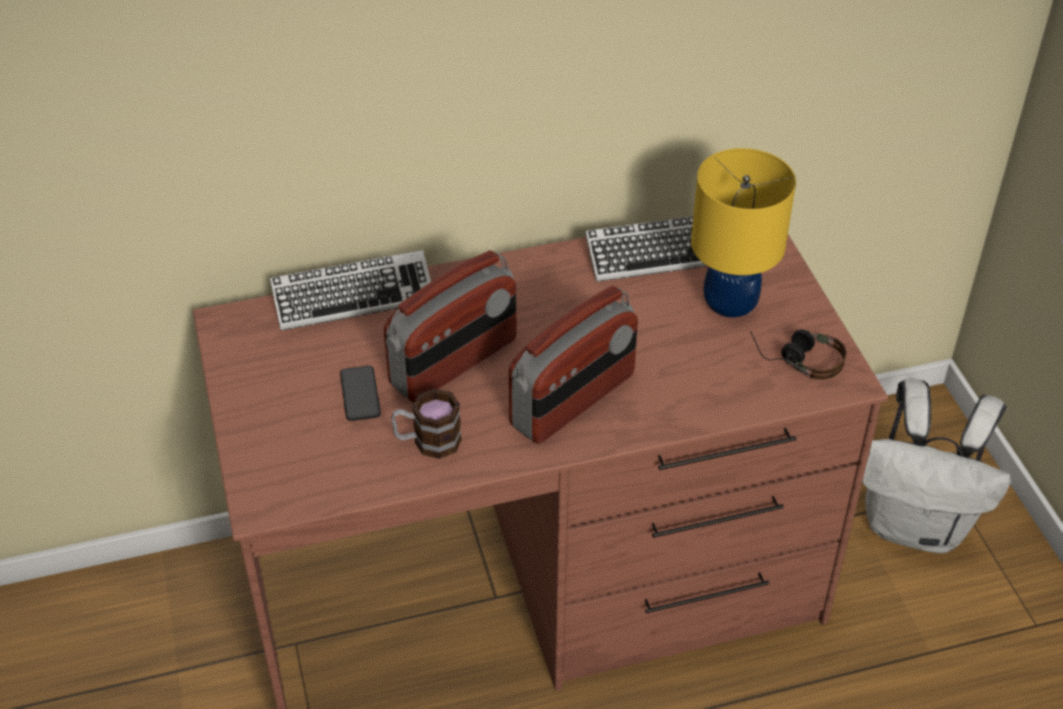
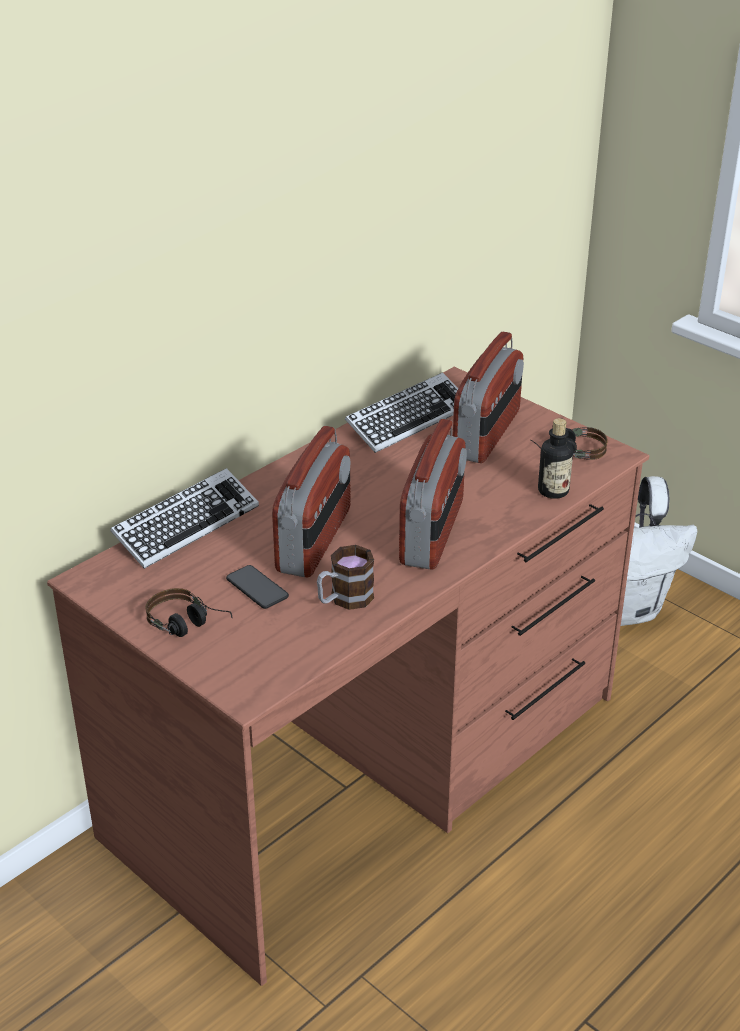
camera: 30 degrees left, 10 degrees down
yellow table lamp [691,148,796,318] -> radio [453,332,524,463]
none -> headphones [146,588,233,637]
none -> bottle [538,418,573,499]

